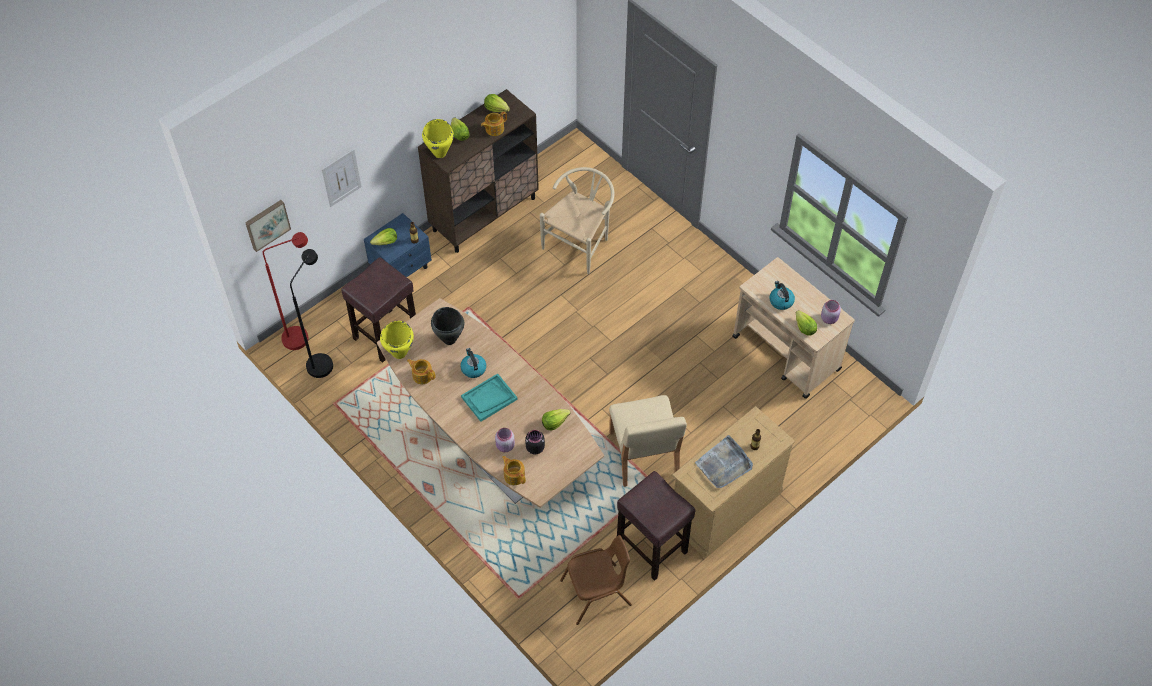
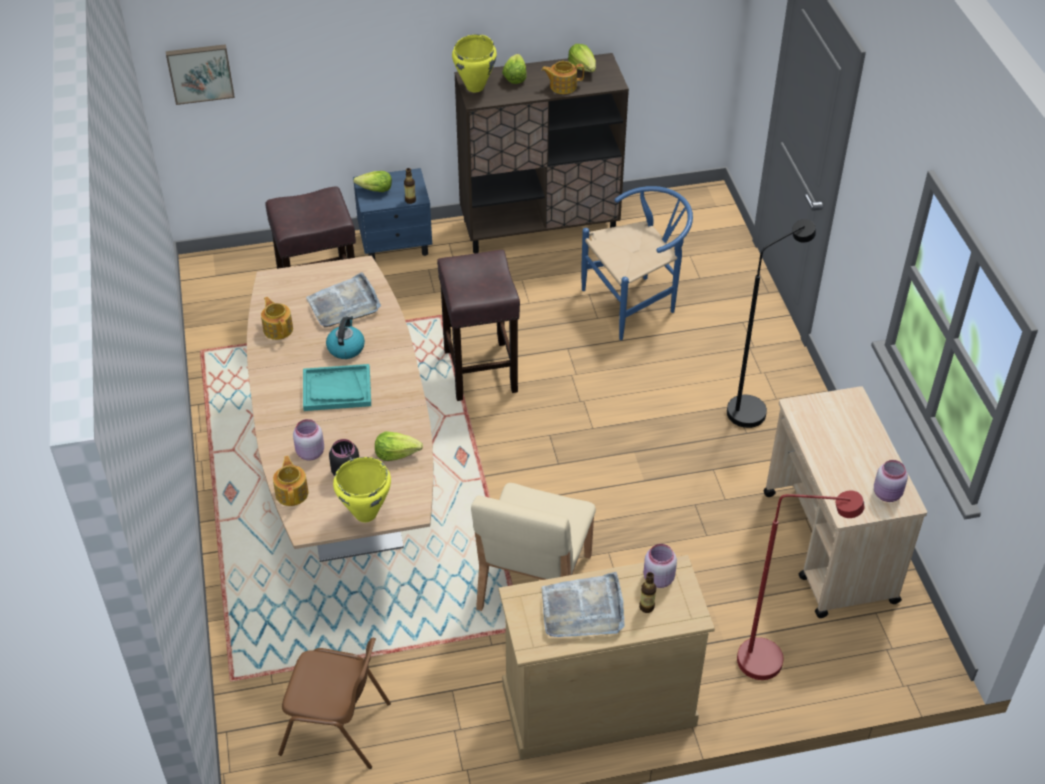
camera: 30 degrees right, 10 degrees down
red floor lamp [263,232,309,350] -> red floor lamp moved to [737,491,865,680]
black floor lamp [290,249,333,378] -> black floor lamp moved to [727,219,816,428]
picture [322,149,362,207] -> none
yellow cooking pot [380,321,414,359] -> yellow cooking pot moved to [333,457,391,522]
black cooking pot [431,307,464,345] -> grey tray [306,272,381,328]
beige chair [540,167,614,274] -> blue chair [581,186,693,340]
brown stool [617,471,695,581] -> brown stool moved to [437,250,520,401]
kettle [769,281,795,310] -> none
lettuce [796,310,817,336] -> none
none -> pink jar [643,544,677,588]

